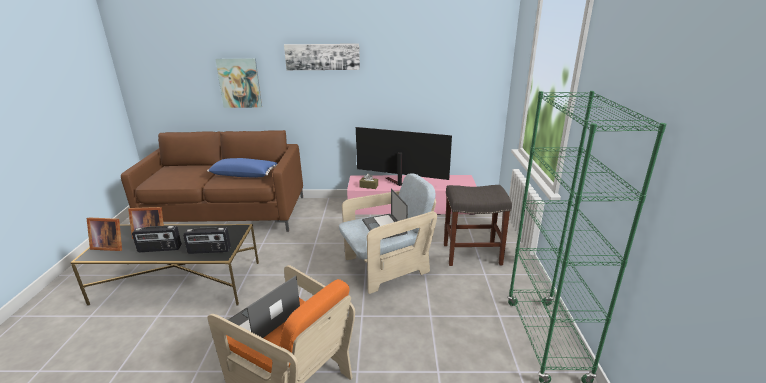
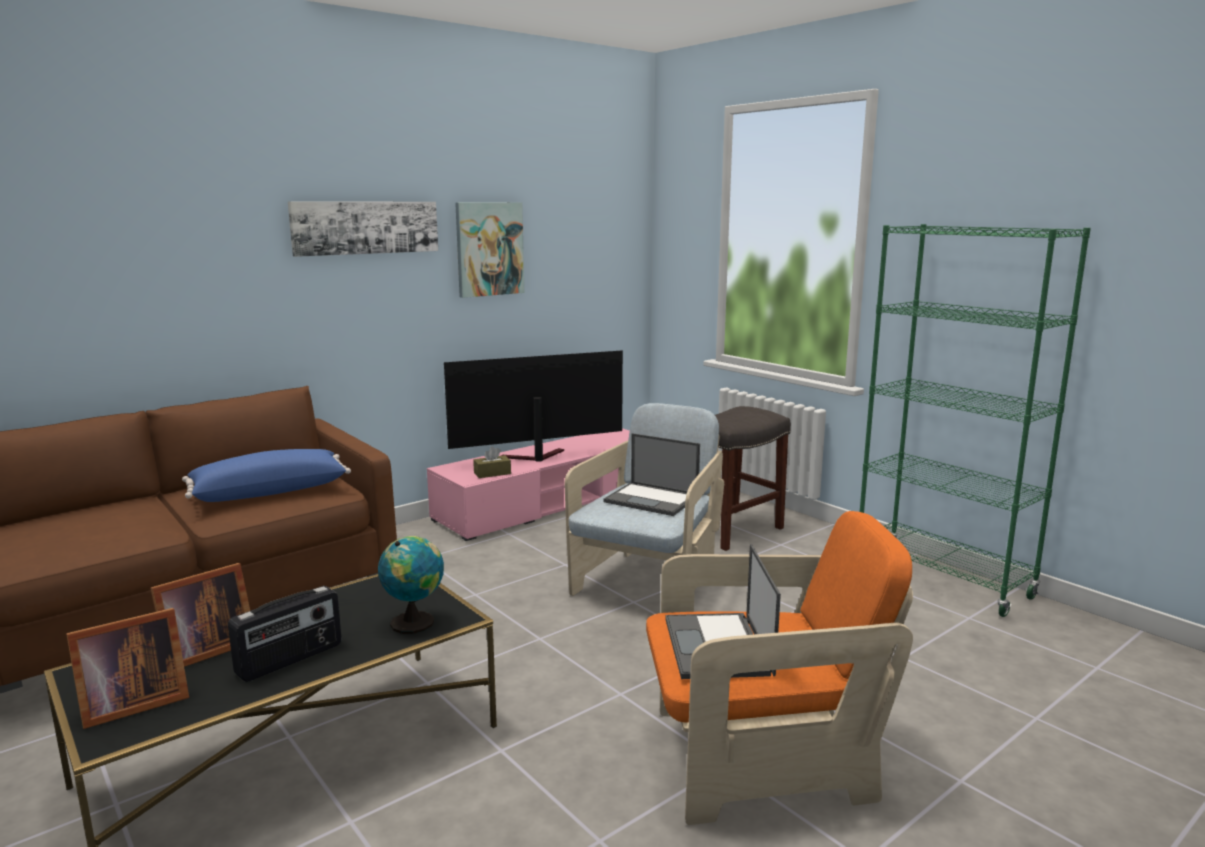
camera: 40 degrees left, 10 degrees down
radio [183,227,231,254] -> globe [378,536,444,634]
picture [215,58,262,108] -> picture moved to [455,202,524,298]

